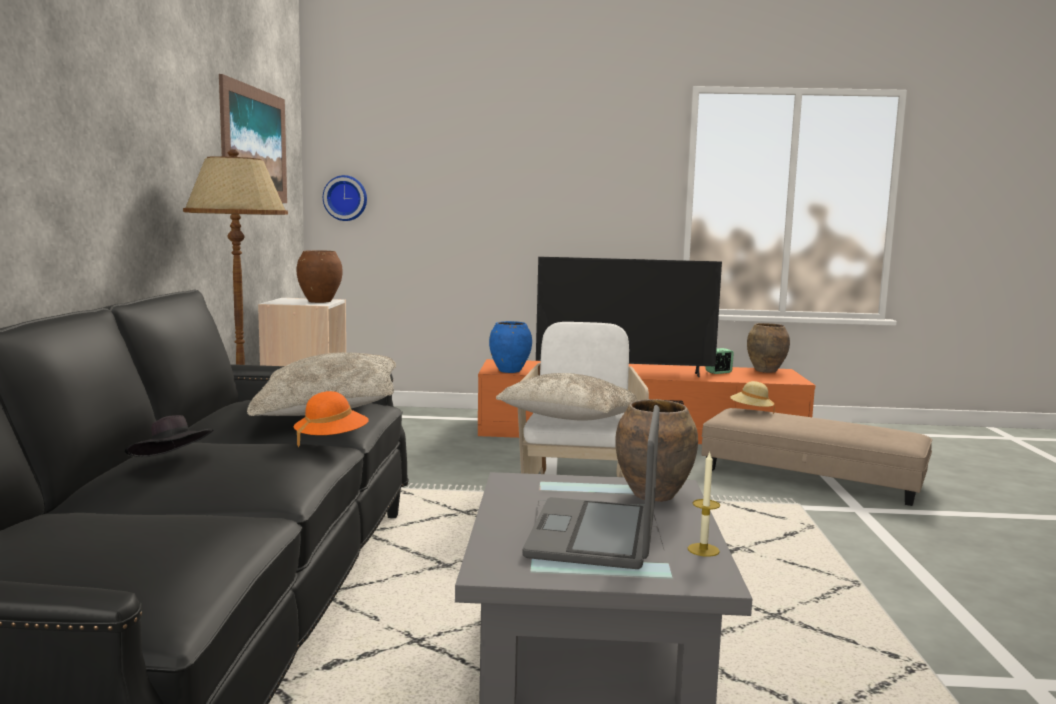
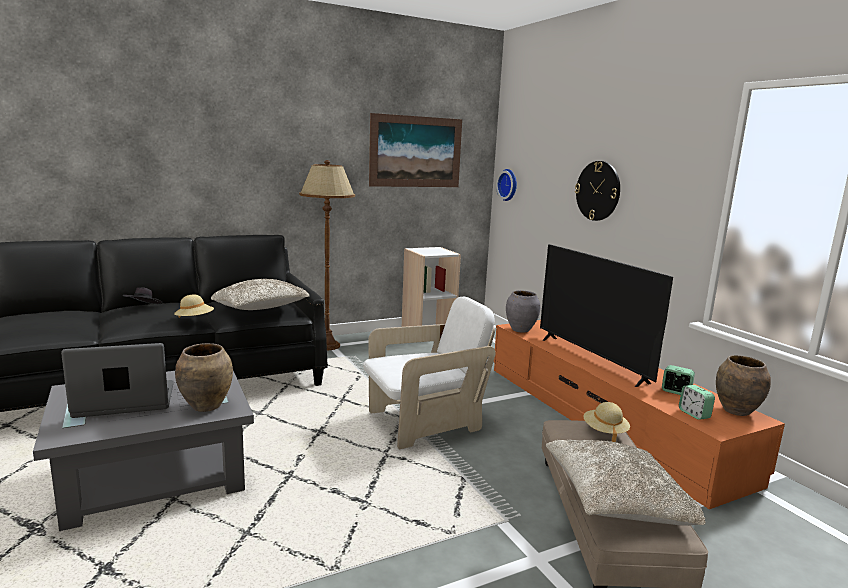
camera: 60 degrees right, 5 degrees up
orange hat [294,391,369,447] -> beige hat [174,294,214,318]
brown vase [296,250,343,303] -> none
blue vase [489,321,532,373] -> grey vase [506,290,540,333]
beige pillow [496,373,637,420] -> beige pillow moved to [546,440,706,526]
candle [688,451,720,557] -> none
none -> wall clock [575,161,620,221]
none -> alarm clock [679,385,715,420]

